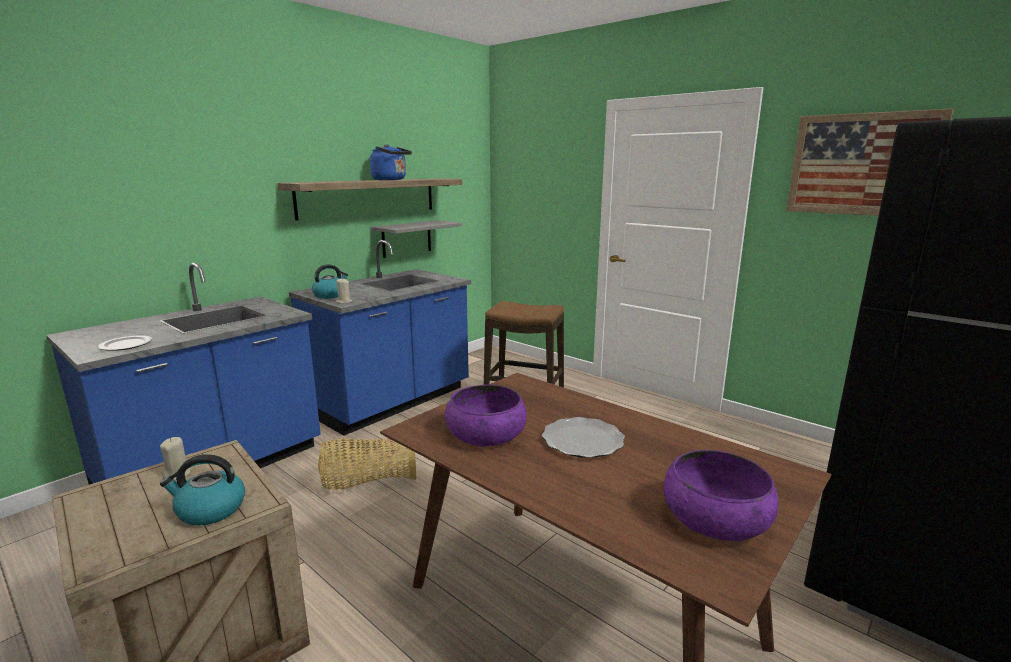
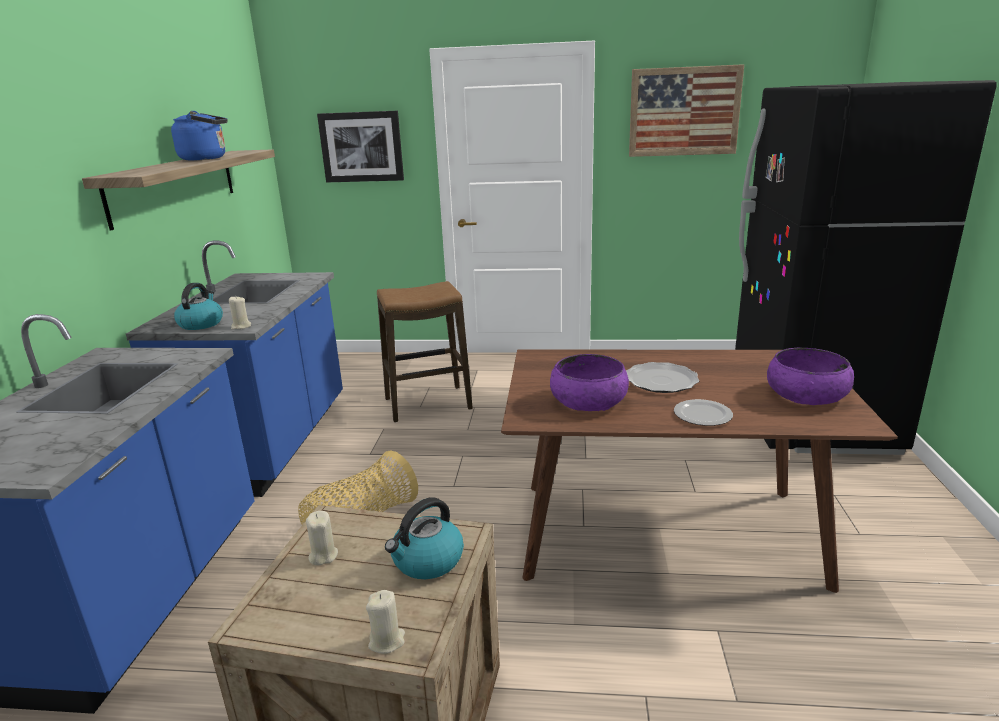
camera: 35 degrees left, 5 degrees up
plate [98,335,152,351] -> plate moved to [674,399,733,426]
grey shelf [371,220,462,258] -> none
none -> picture [317,111,404,182]
none -> beige candle [366,590,405,654]

